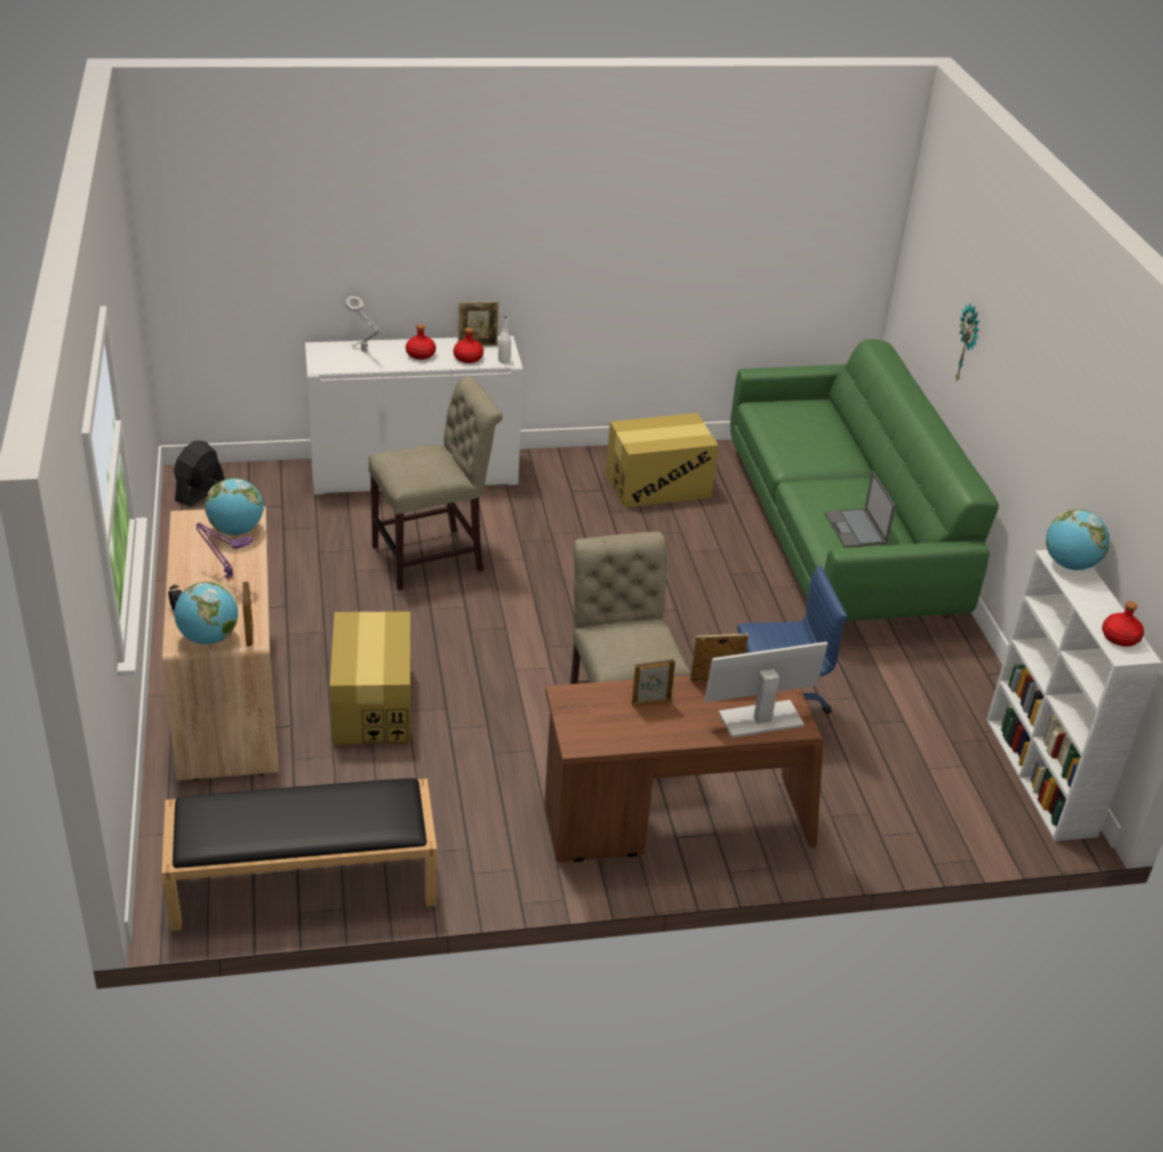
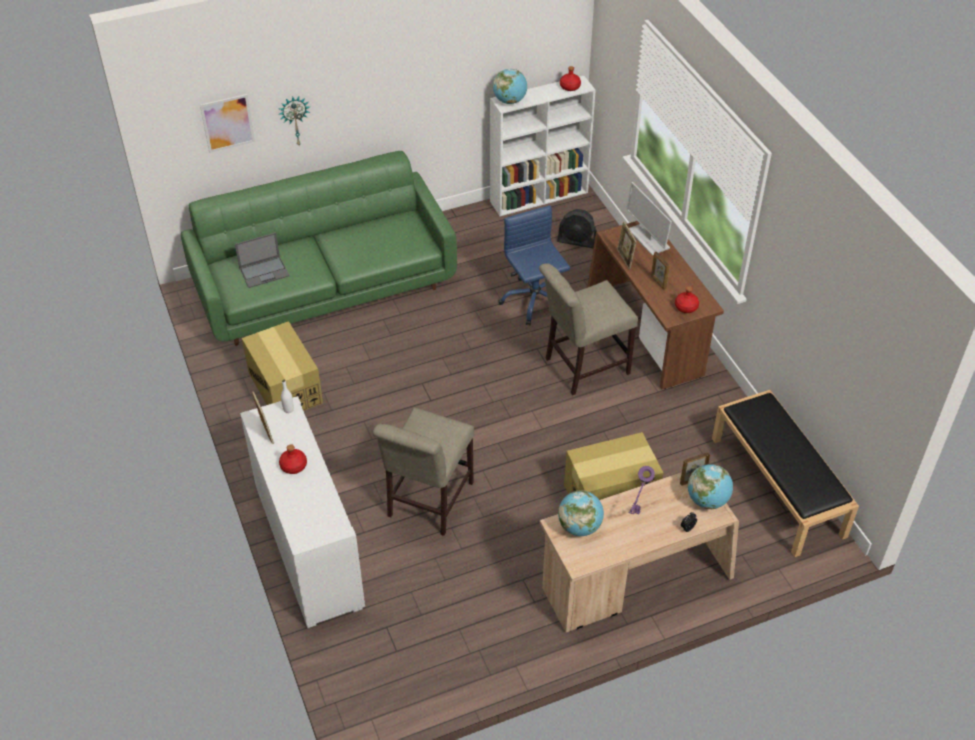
camera: 100 degrees left, 10 degrees up
black fan [174,440,225,507] -> black fan moved to [557,209,597,248]
grey table lamp [346,296,381,352] -> none
beige chair [368,376,503,590] -> beige chair turned 120 degrees counterclockwise [373,407,474,536]
red bottle [453,328,484,363] -> red bottle moved to [675,286,699,313]
laptop [825,472,896,548] -> laptop moved to [235,232,289,288]
none -> picture [200,94,255,153]

